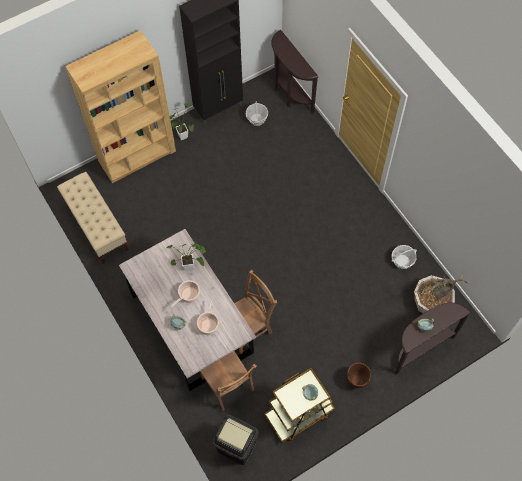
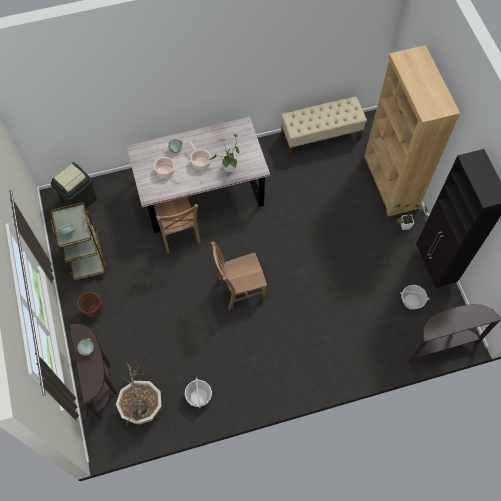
camera: 105 degrees right, 0 degrees up
brown chair [200,351,257,411] -> brown chair moved to [211,242,267,310]

